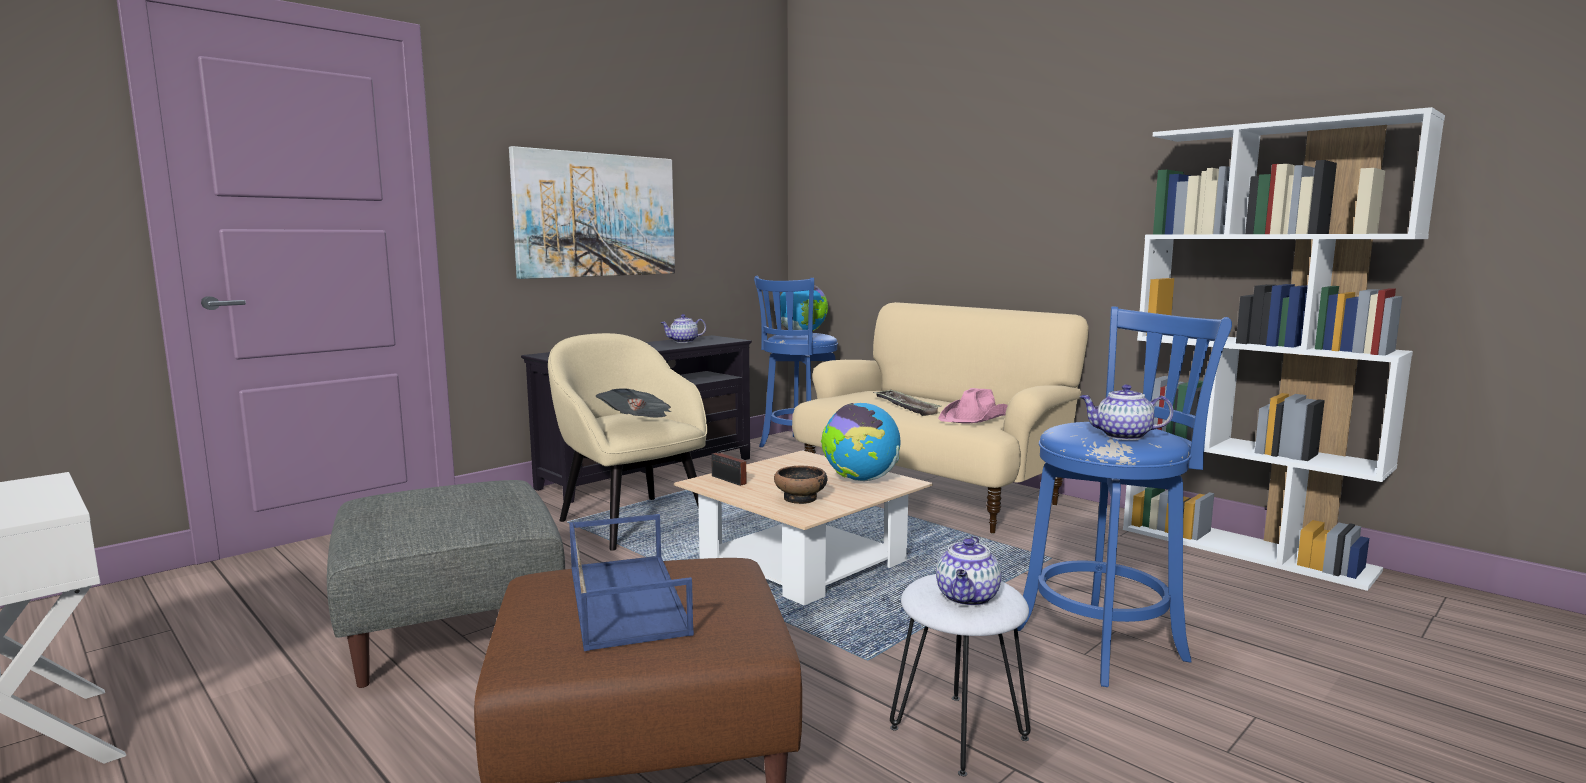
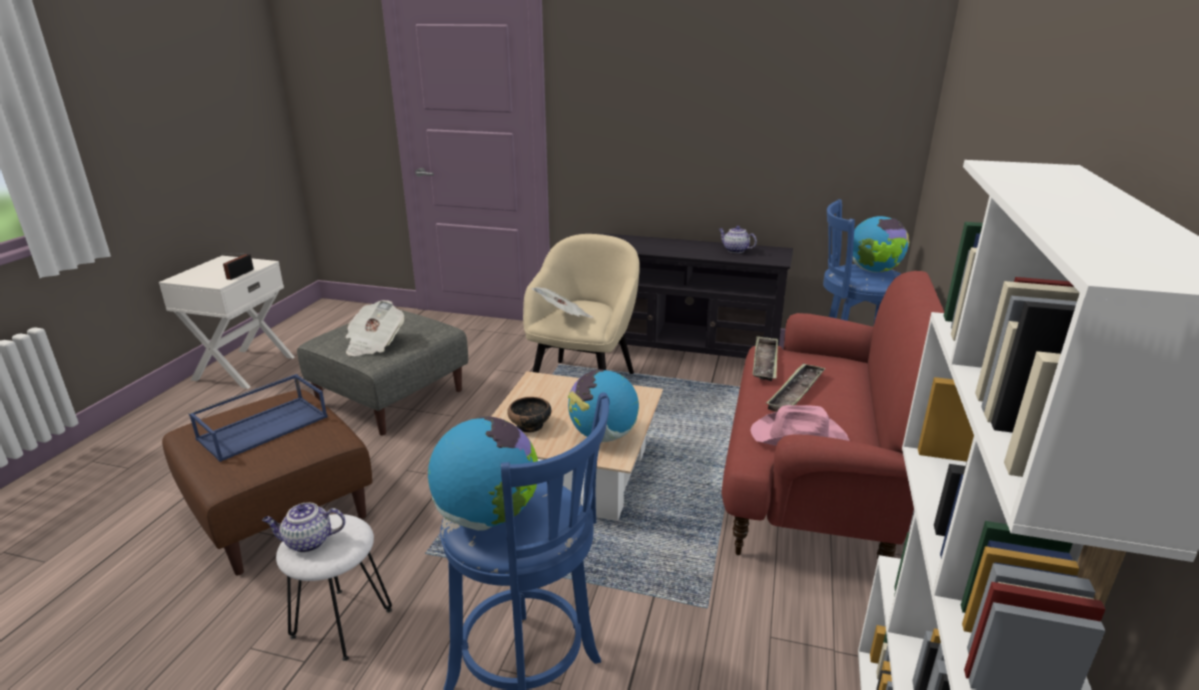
camera: 60 degrees right, 15 degrees up
picture [509,146,675,279] -> none
radio [711,444,748,486] -> radio moved to [220,253,254,280]
beige sofa [792,302,1089,534] -> red sofa [722,271,944,559]
teapot [1080,384,1173,440] -> globe [428,416,538,531]
none -> newspaper [346,300,404,356]
none -> tray [752,336,778,381]

